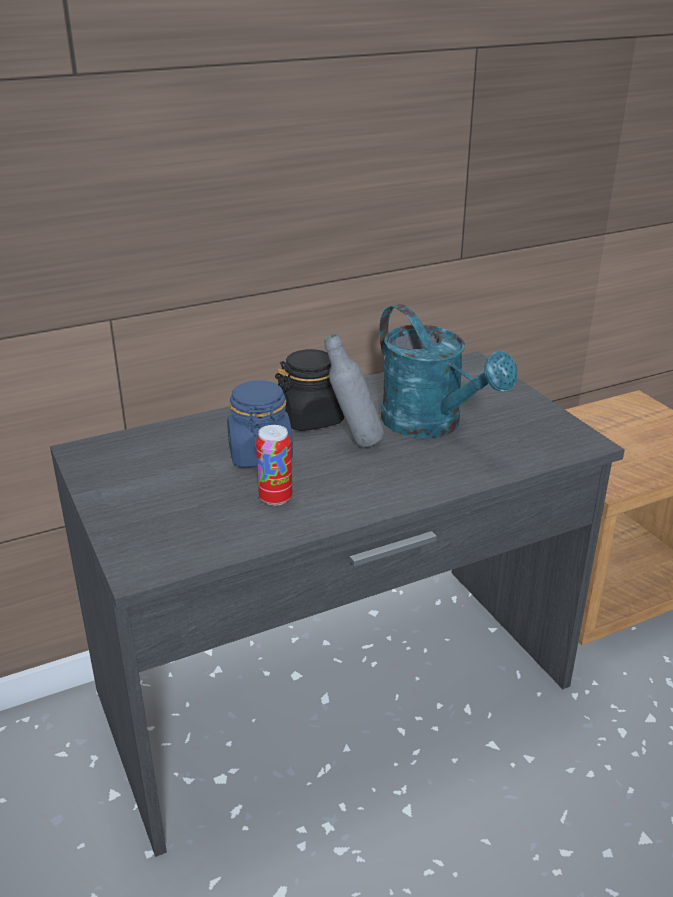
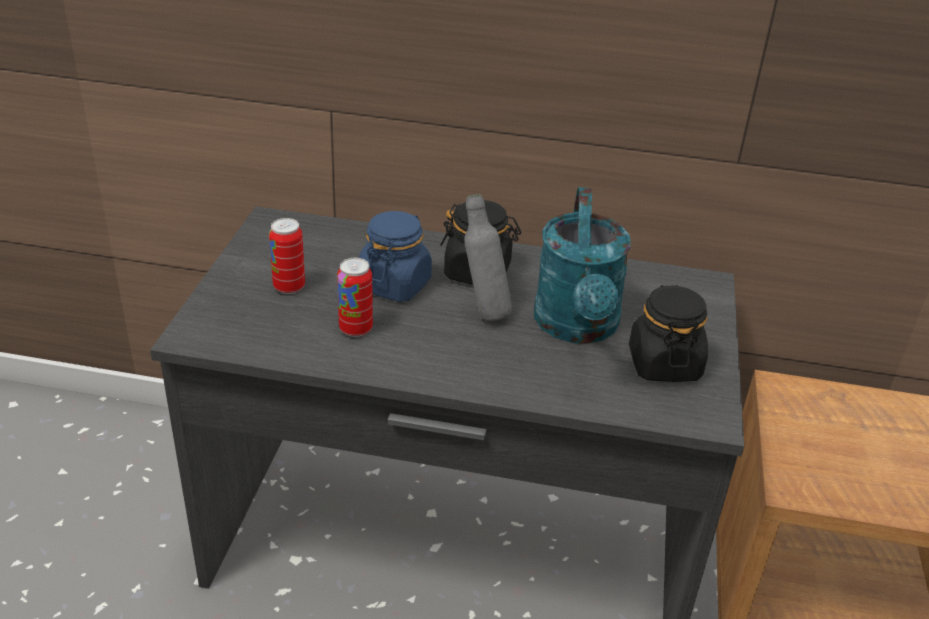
camera: 35 degrees right, 5 degrees up
none -> can [269,218,305,294]
none -> black jar [629,285,708,382]

